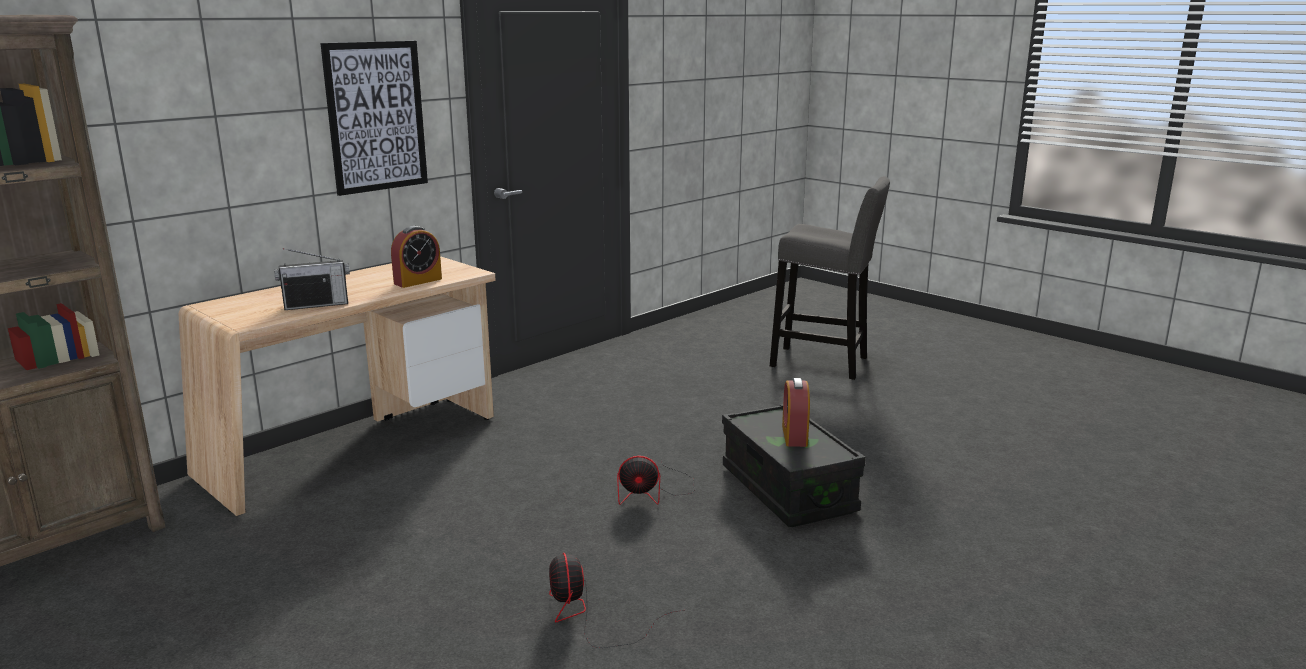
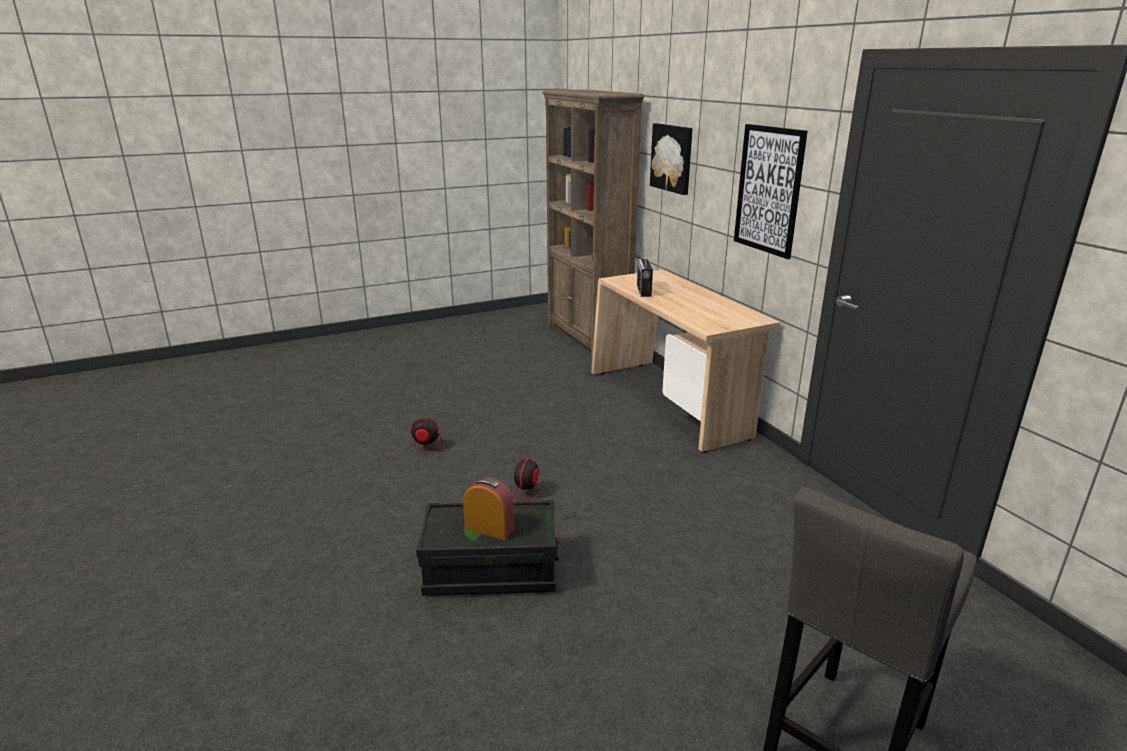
camera: 110 degrees right, 5 degrees up
alarm clock [391,226,442,288] -> none
none -> picture [650,123,693,195]

